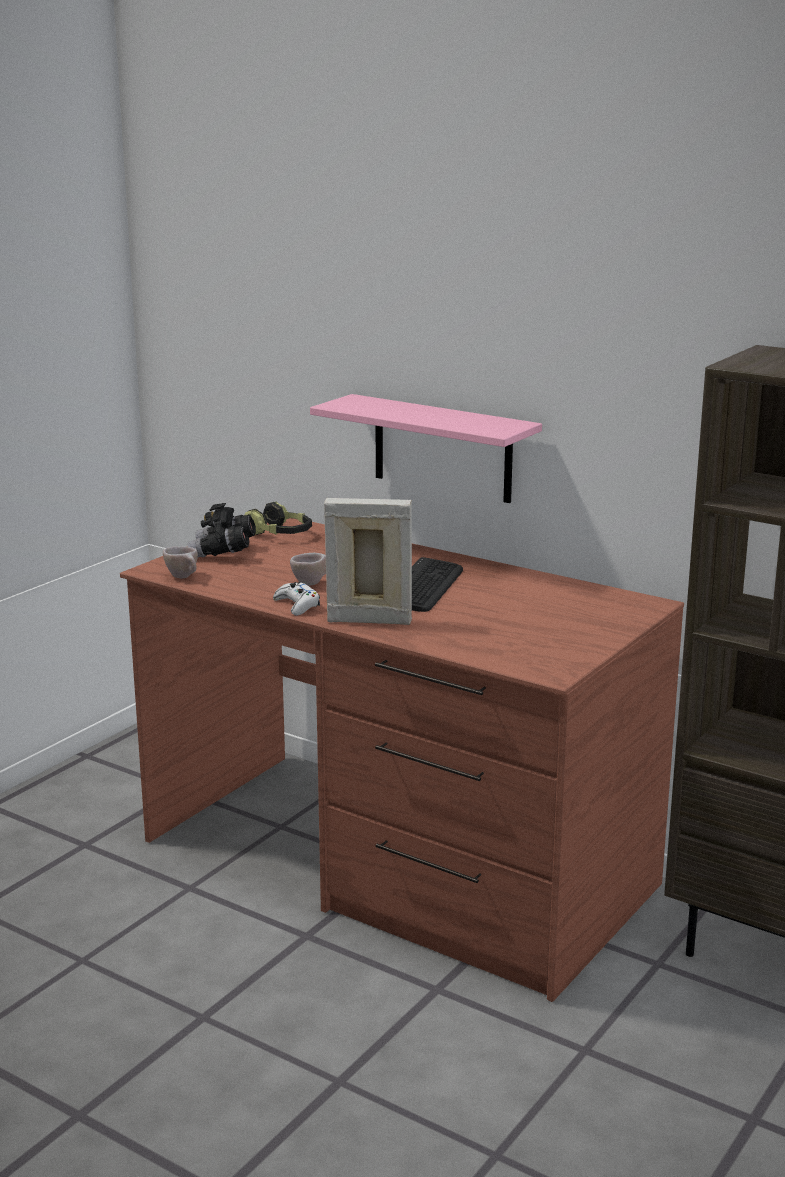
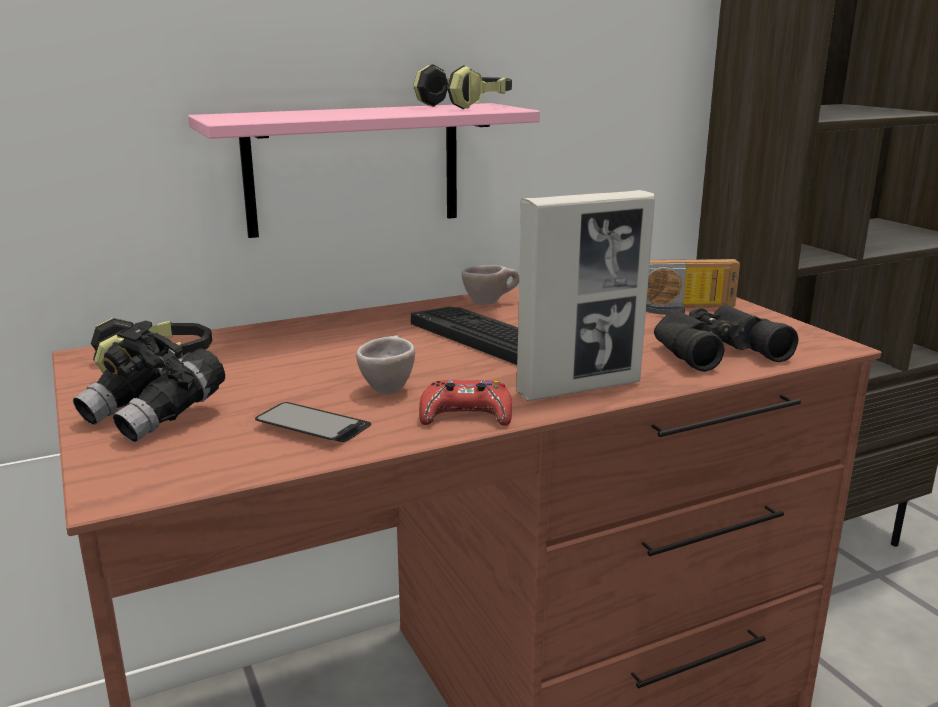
camera: 60 degrees left, 0 degrees up
beige cup [163,546,198,578] -> beige cup moved to [462,265,519,305]
white game controller [273,582,320,616] -> red game controller [419,380,512,426]
picture frame [324,498,412,625] -> picture frame turned 150 degrees counterclockwise [516,190,655,401]
none -> phone [255,402,371,442]
none -> headphones [413,64,512,109]
none -> radio [646,259,740,315]
none -> black binoculars [654,305,799,372]

